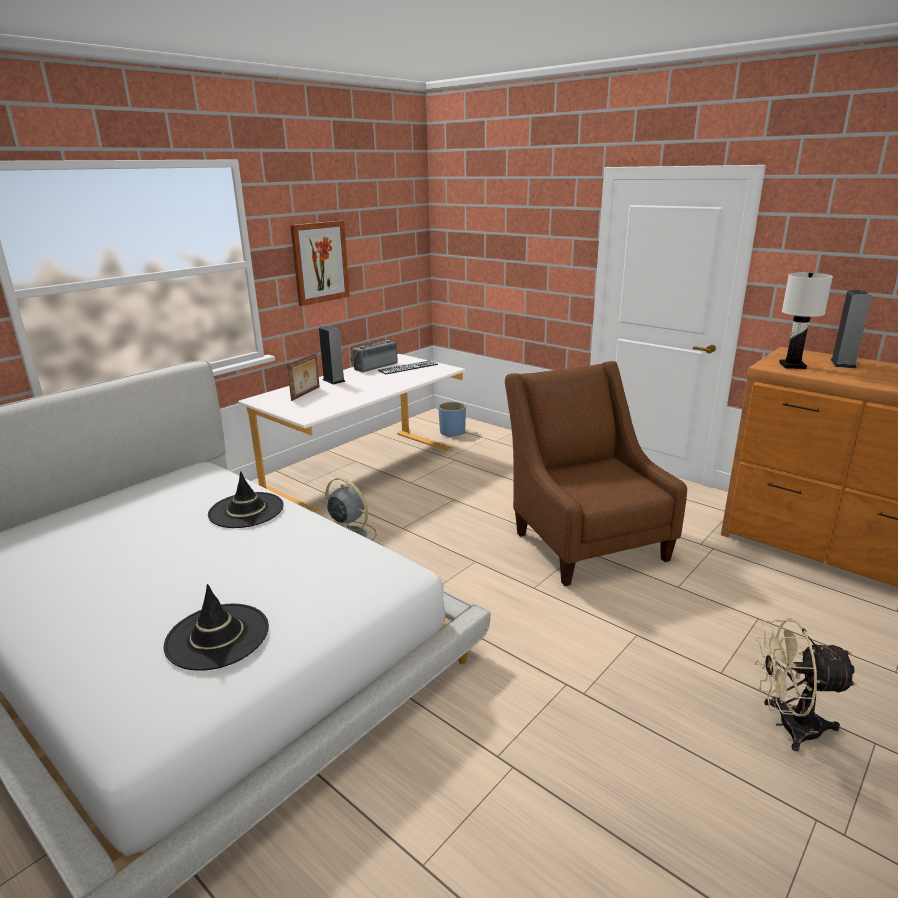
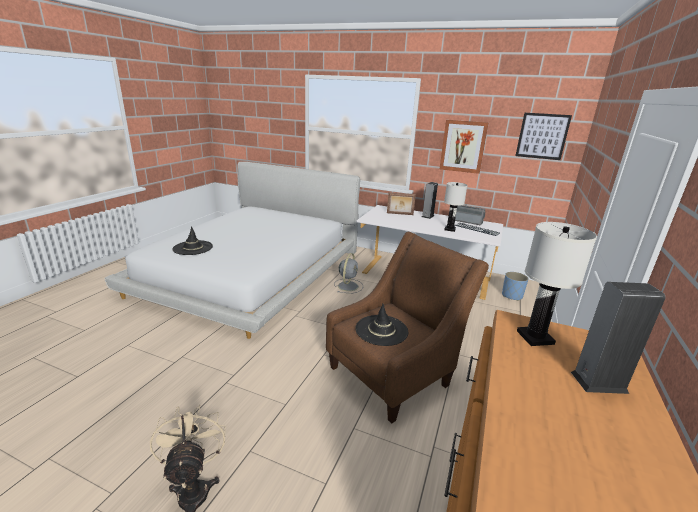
camera: 70 degrees right, 0 degrees up
black hat [208,471,284,528] -> black hat moved to [355,303,409,346]
none -> white table lamp [444,182,468,232]
none -> picture [515,113,572,160]

